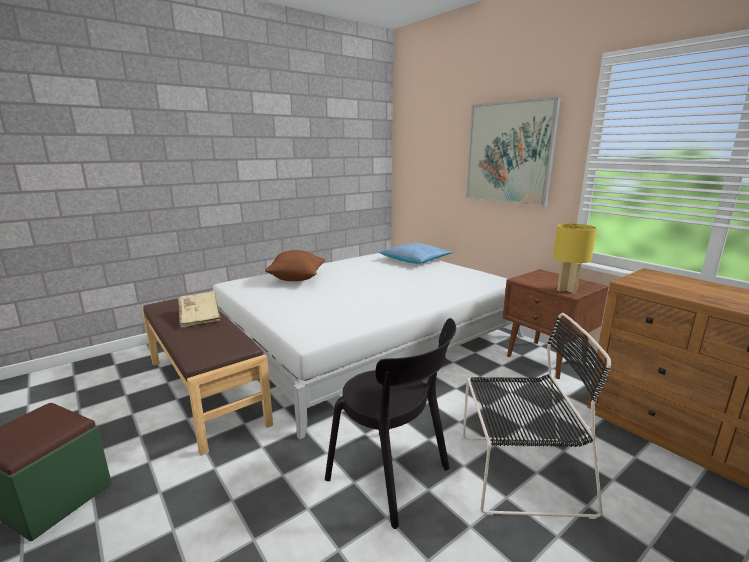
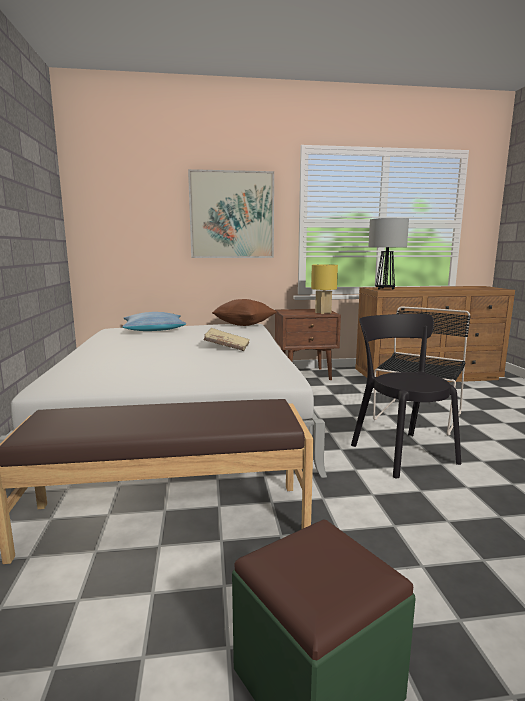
camera: 60 degrees left, 5 degrees down
beige book [178,291,221,328] -> beige book moved to [204,328,250,351]
brown pillow [265,250,326,281] -> brown pillow moved to [212,299,277,326]
black chair [325,318,456,529] -> black chair turned 90 degrees counterclockwise [351,314,461,479]
none -> table lamp [368,218,409,290]

